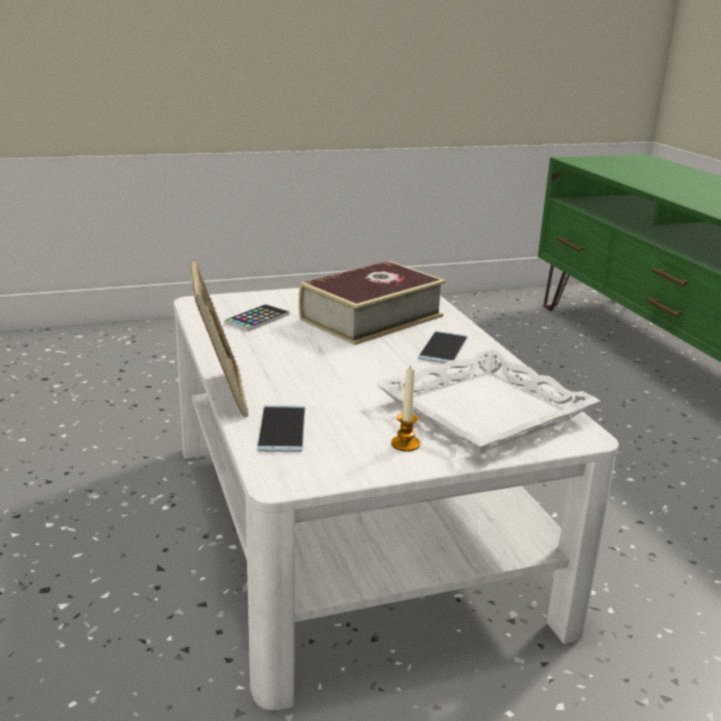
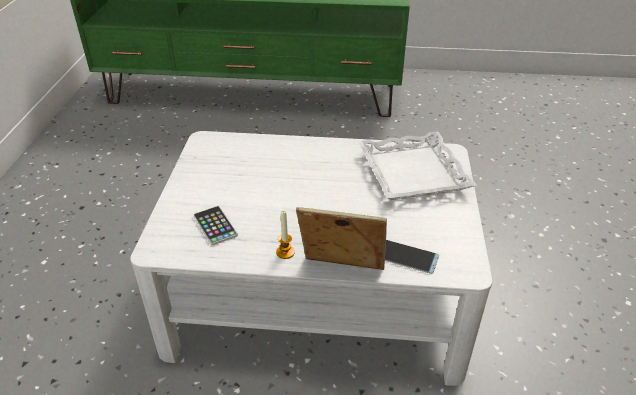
camera: 65 degrees left, 15 degrees up
book [299,261,446,345] -> none
candle [391,366,420,452] -> candle moved to [276,210,295,259]
phone [418,331,468,364] -> none

